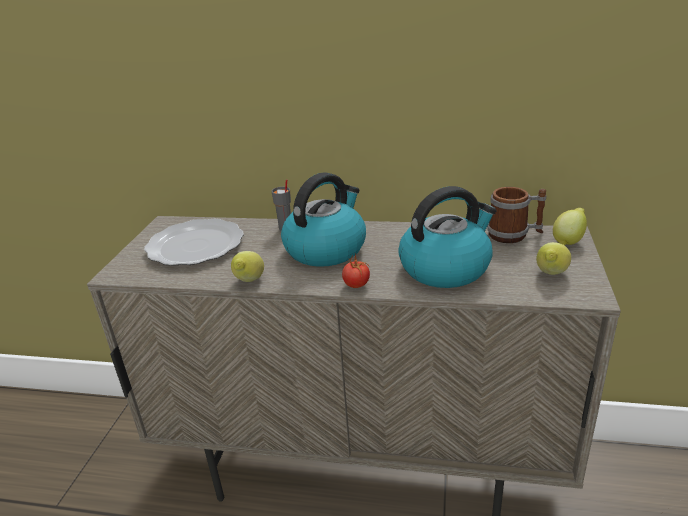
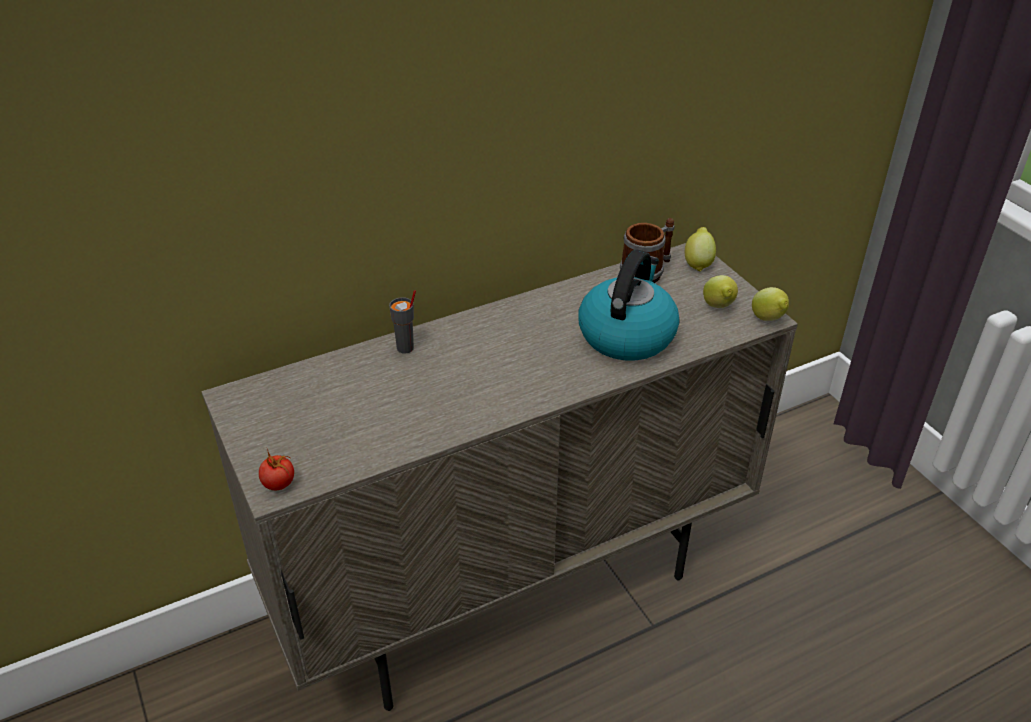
camera: 40 degrees left, 10 degrees up
plate [144,219,244,266] -> none
lemon [231,251,264,282] -> lemon moved to [752,287,789,321]
kettle [281,172,366,267] -> none
tomato [342,253,370,288] -> tomato moved to [259,449,294,490]

